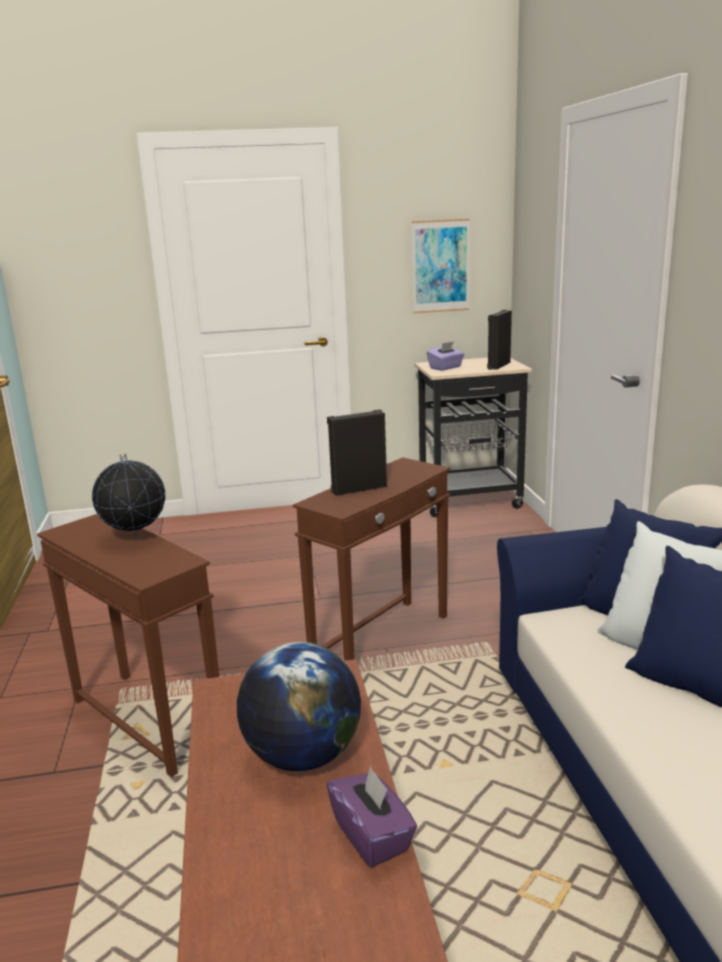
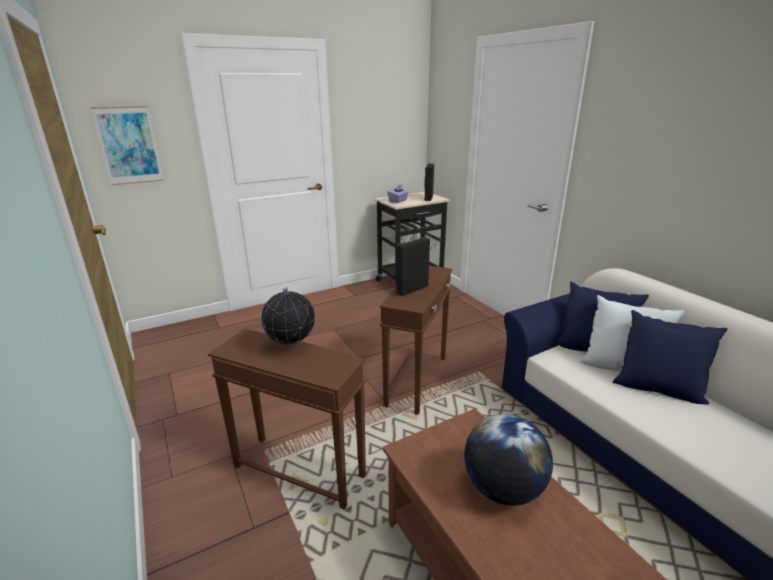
camera: 20 degrees left, 5 degrees up
purple tissue box [327,765,417,868] -> none
picture [412,219,470,313] -> picture moved to [91,106,164,185]

